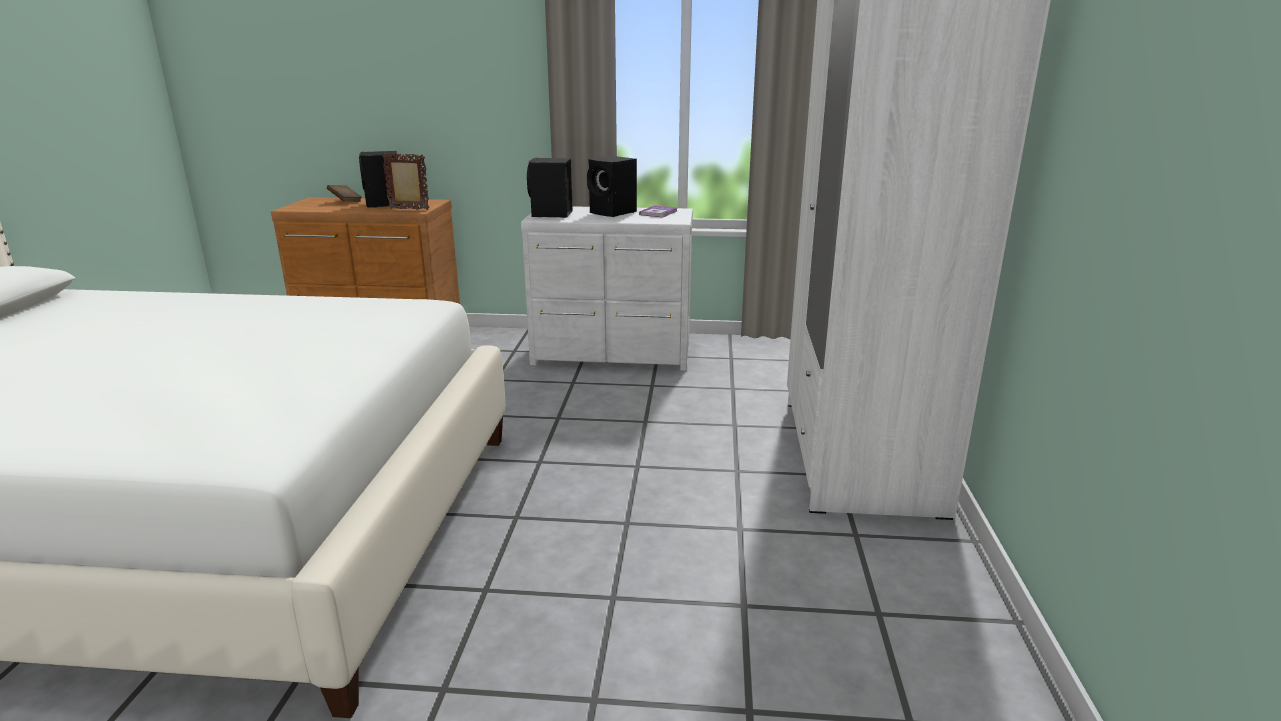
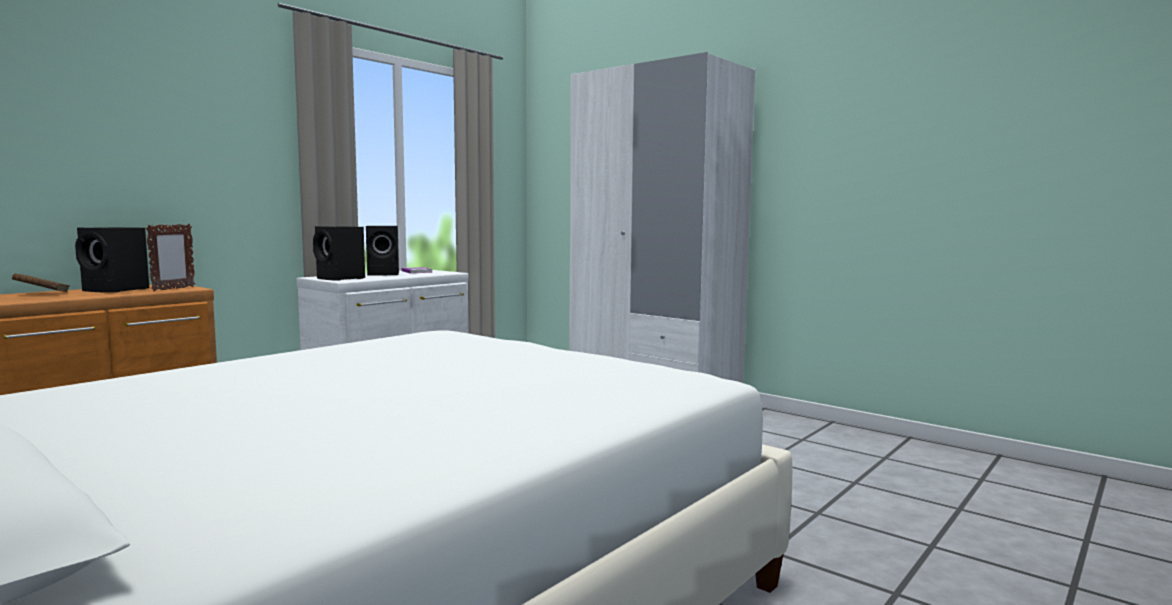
camera: 55 degrees left, 15 degrees down
picture frame [382,153,429,210] -> picture frame turned 150 degrees clockwise [146,223,195,291]

